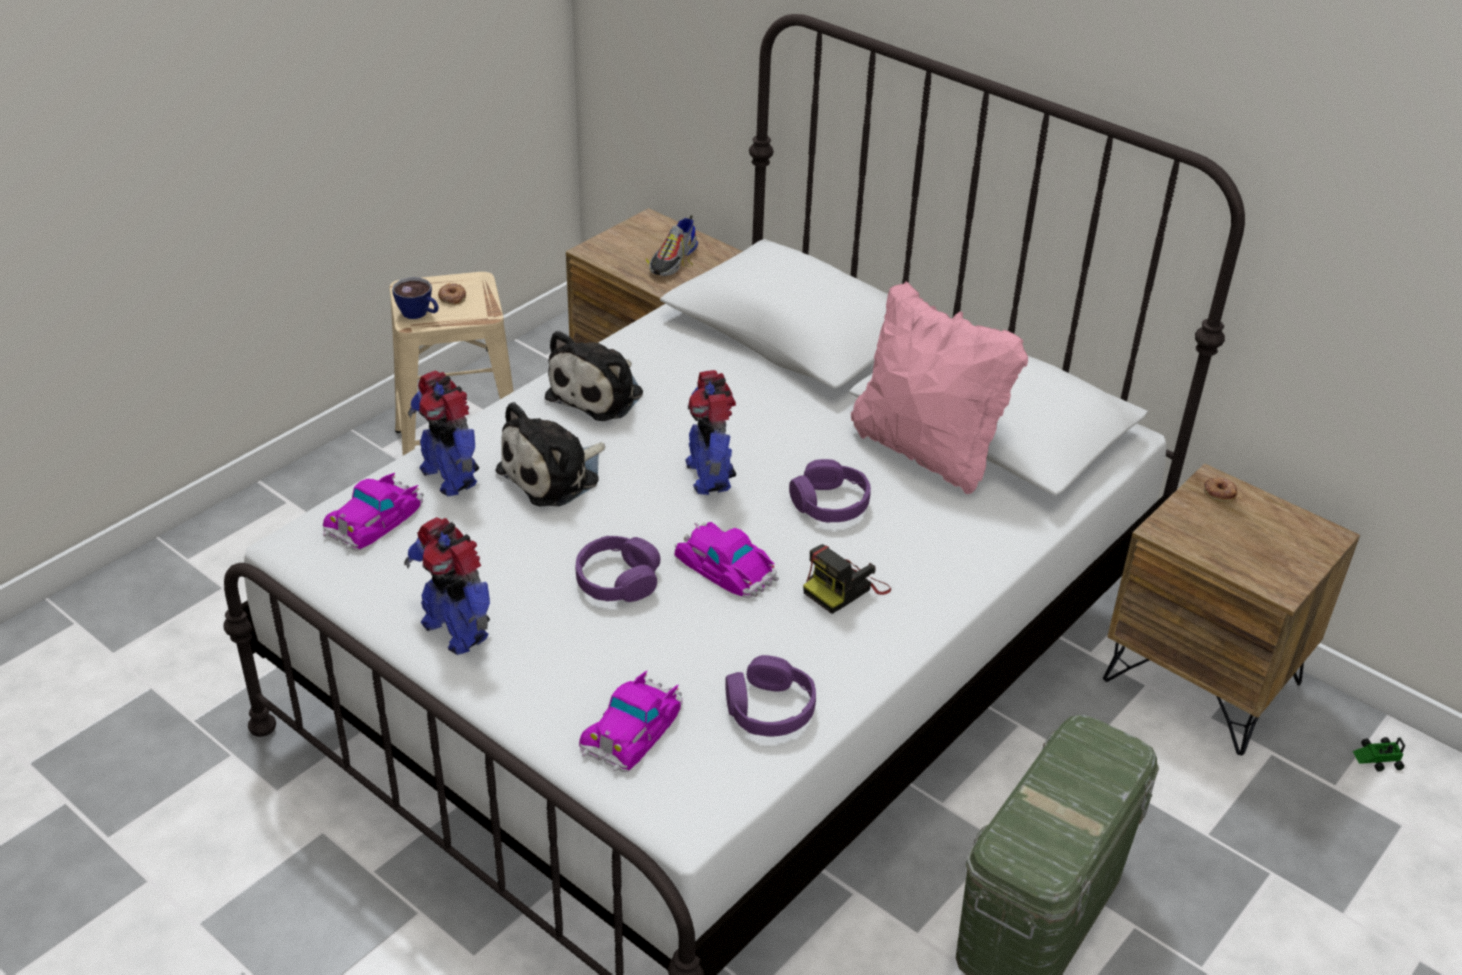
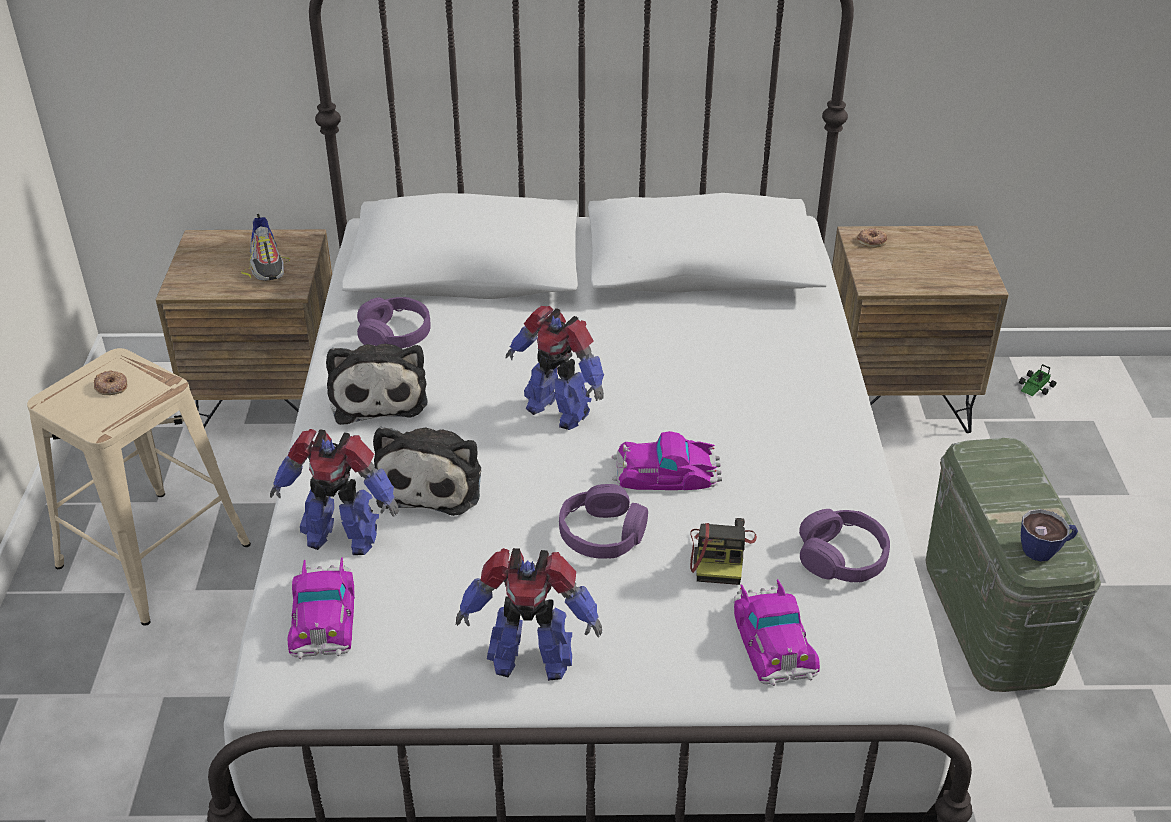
camera: 40 degrees left, 0 degrees up
cup [392,277,438,319] -> cup moved to [1021,509,1078,562]
purple headphones [789,459,871,523] -> purple headphones moved to [357,297,431,349]
camera [803,544,891,614] -> camera moved to [690,518,757,585]
pink pillow [851,281,1028,494] -> none

